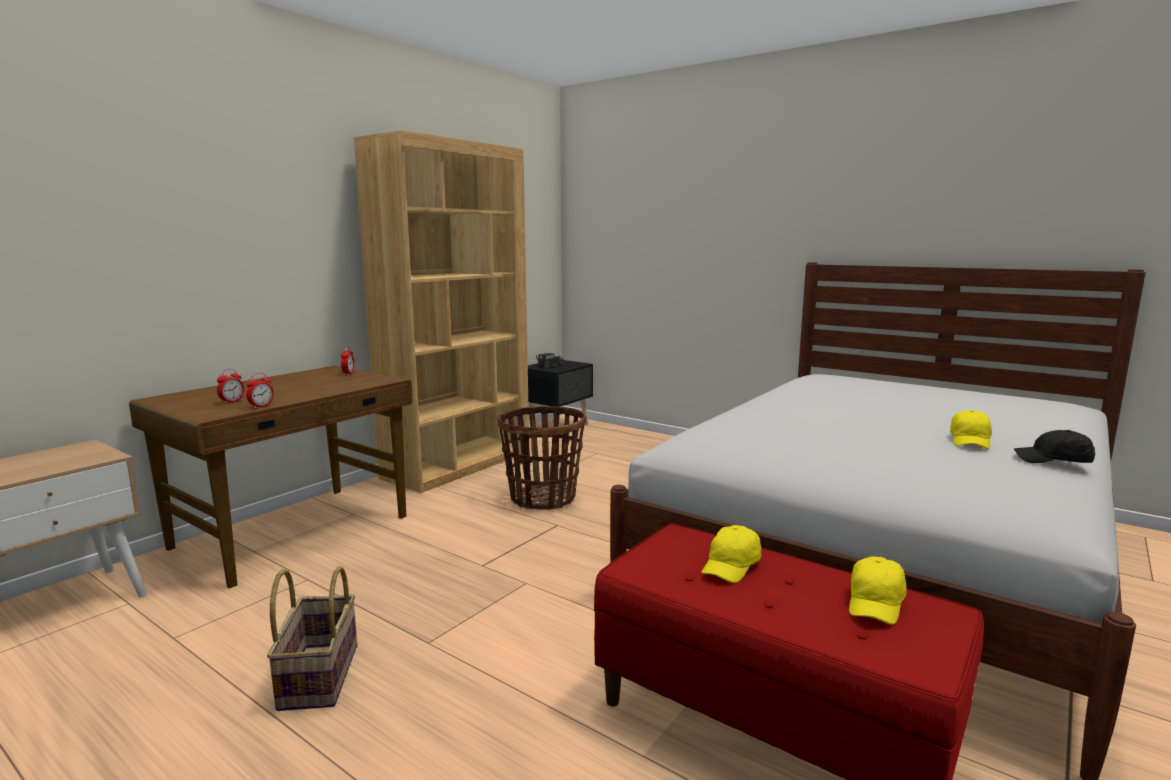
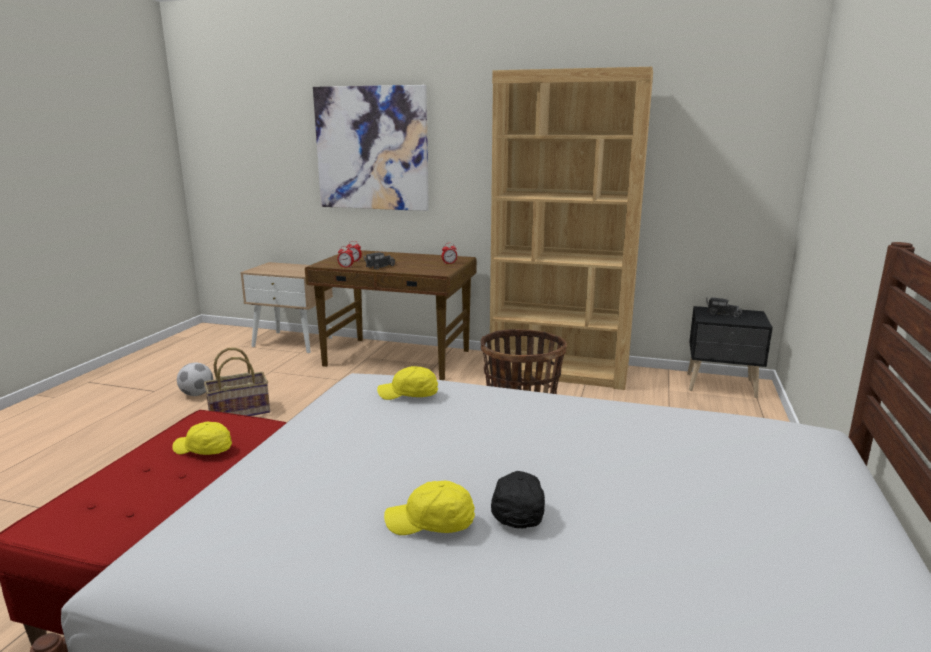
camera: 70 degrees right, 5 degrees up
yellow cap [849,556,907,625] -> yellow cap moved to [377,366,438,400]
black cap [1014,430,1095,463] -> black cap moved to [491,471,545,528]
none -> football [177,363,213,396]
none -> picture [313,85,429,211]
none -> toy truck [364,252,395,270]

